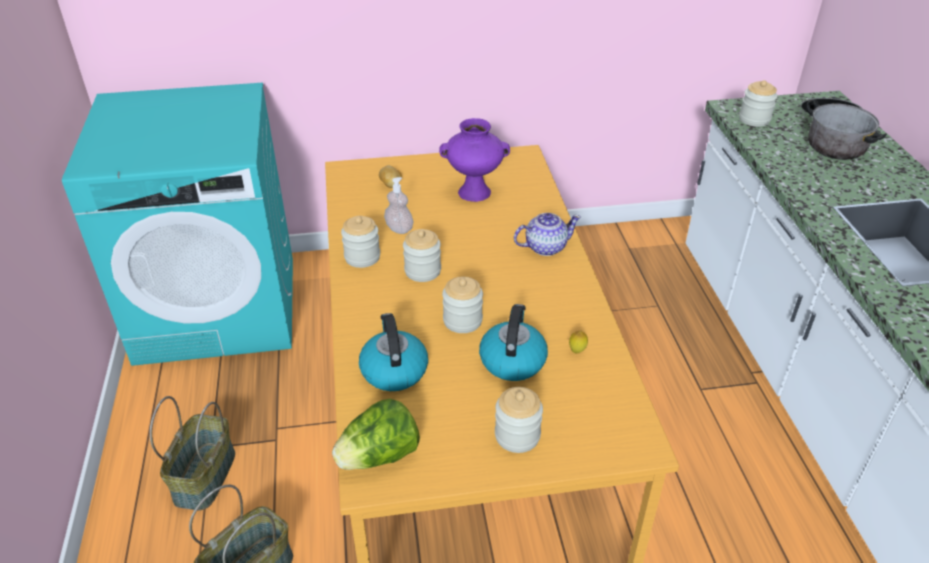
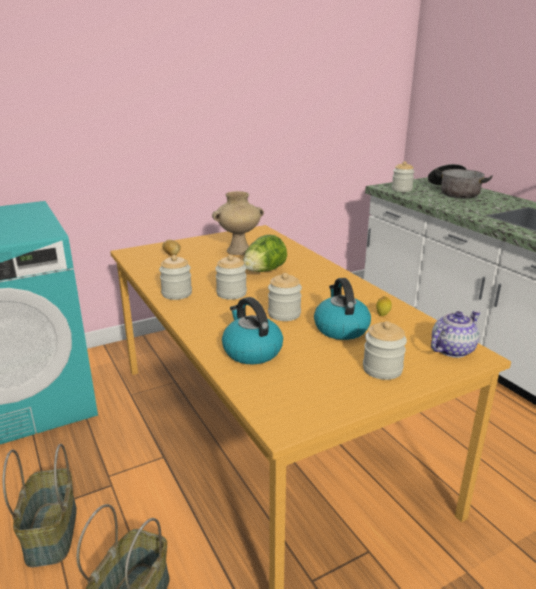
camera: 20 degrees left, 15 degrees down
lettuce [332,399,420,470] -> lettuce moved to [243,235,287,272]
soap dispenser [384,177,414,234] -> none
purple vase [439,118,510,202] -> beige vase [212,191,264,255]
teapot [514,213,581,256] -> teapot moved to [431,311,480,358]

